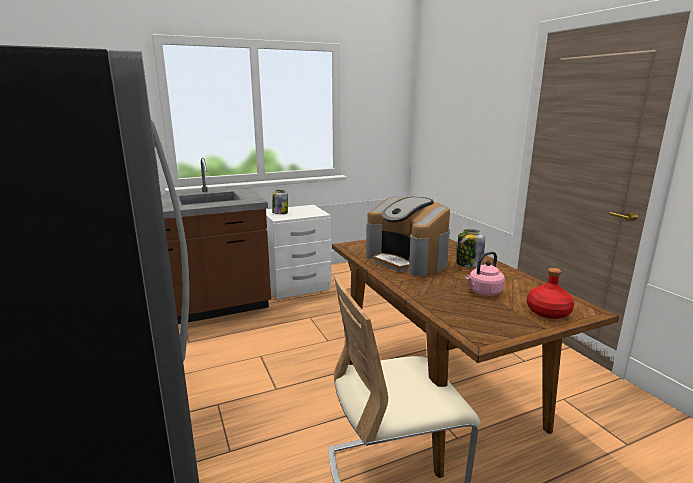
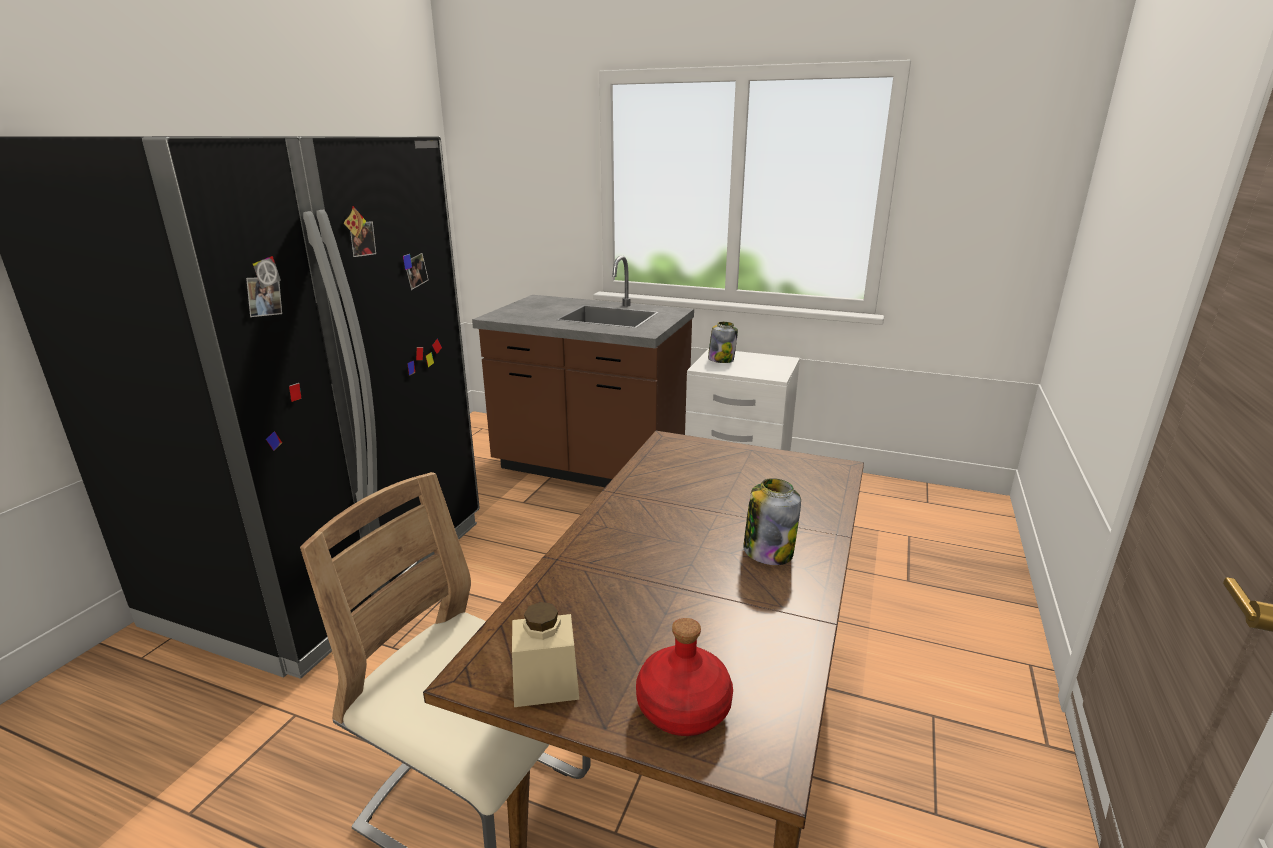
camera: 45 degrees right, 5 degrees up
coffee machine [366,196,450,276] -> none
pink kettle [465,251,505,296] -> none
none -> beige jar [512,602,579,707]

